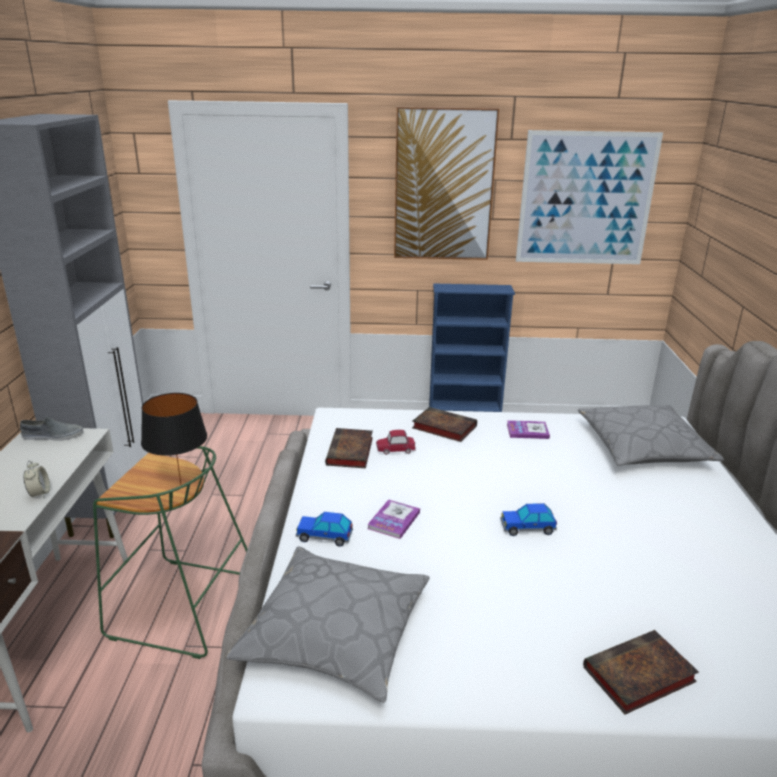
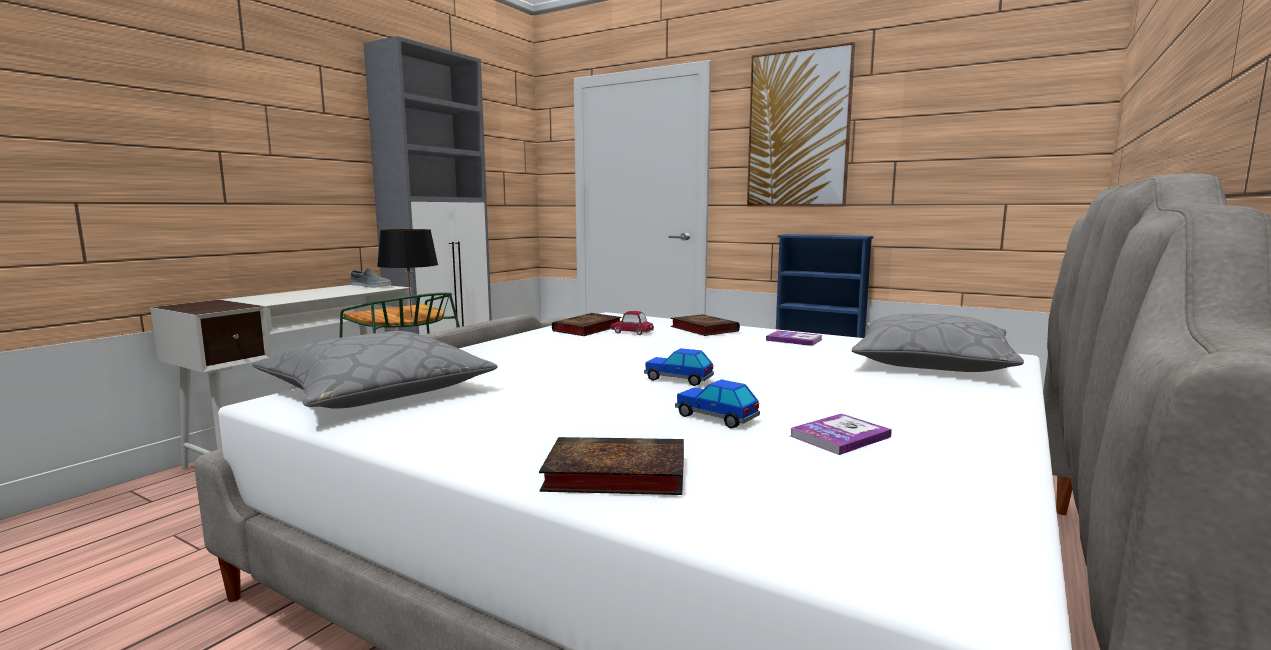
camera: 30 degrees right, 15 degrees down
alarm clock [23,460,50,498] -> none
toy car [296,512,353,547] -> toy car moved to [675,379,760,429]
book [367,499,420,539] -> book moved to [790,414,892,455]
picture [516,130,663,264] -> none

